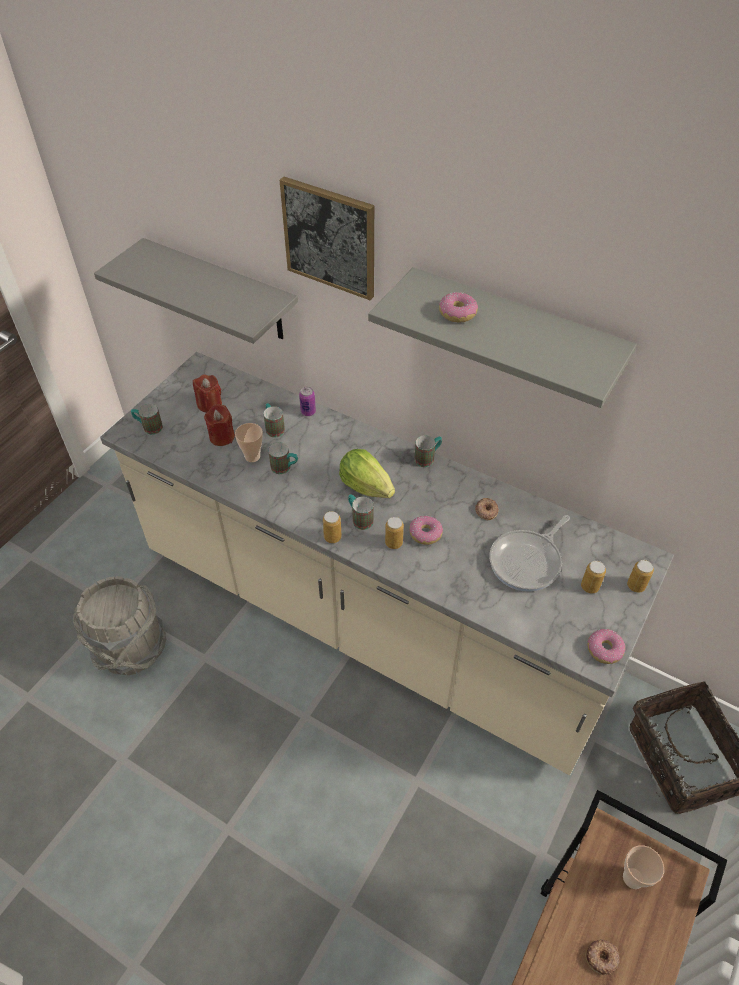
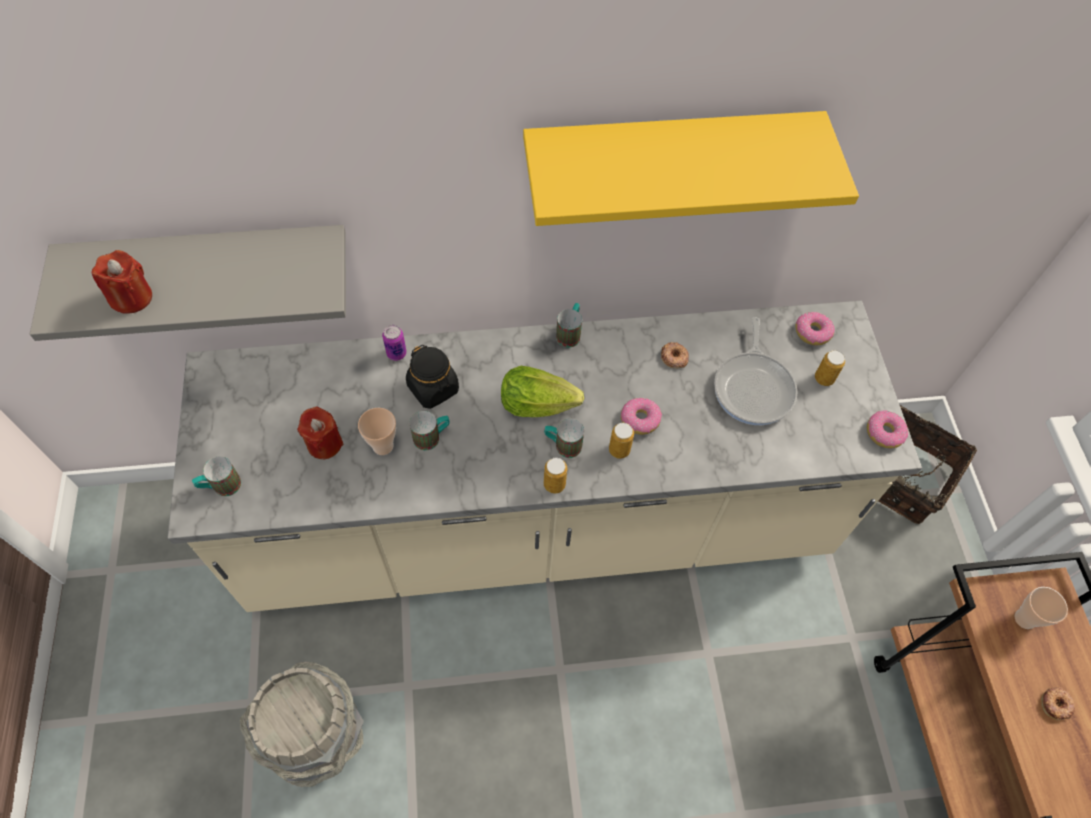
camera: 40 degrees left, 10 degrees up
red candle [193,375,222,413] -> red candle moved to [91,250,152,314]
mug [264,403,285,438] -> none
picture [280,177,374,300] -> none
grey shelf [368,267,637,408] -> yellow shelf [523,111,859,226]
donut [439,292,478,323] -> donut moved to [795,312,835,346]
can [627,560,654,593] -> none
none -> black jar [406,345,459,409]

